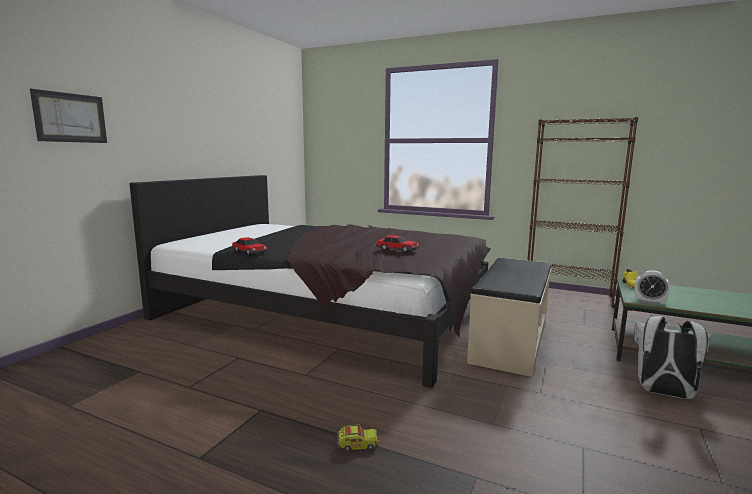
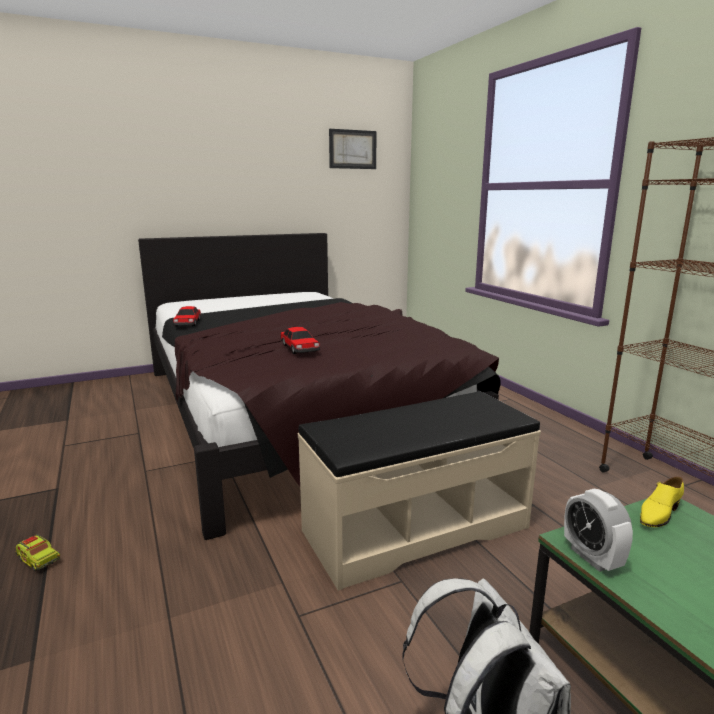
camera: 40 degrees right, 5 degrees up
picture [30,89,107,143] -> picture moved to [329,129,377,169]

